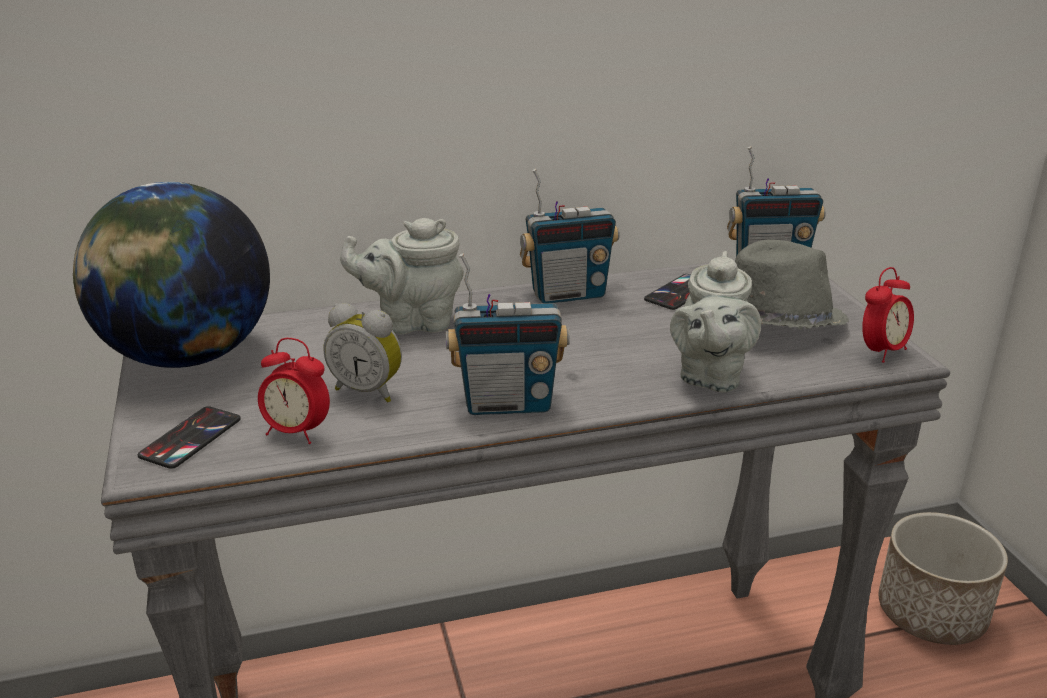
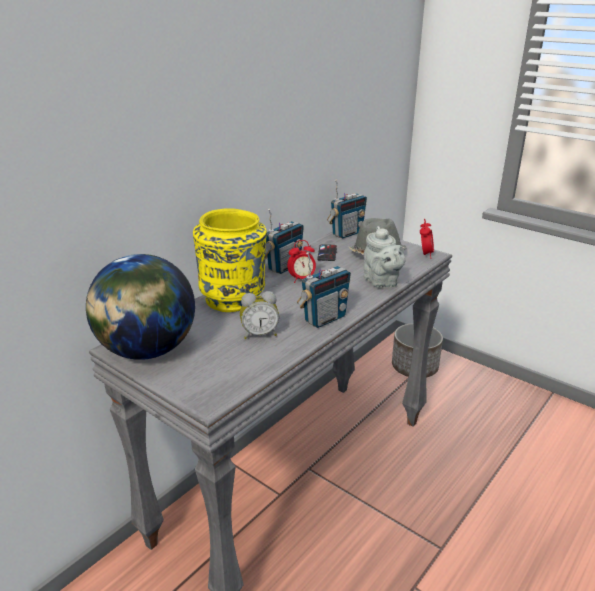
camera: 35 degrees left, 0 degrees up
phone [138,406,241,469] -> none
alarm clock [258,338,330,444] -> alarm clock moved to [287,240,316,283]
grey teapot [340,218,464,334] -> yellow vase [193,208,267,312]

